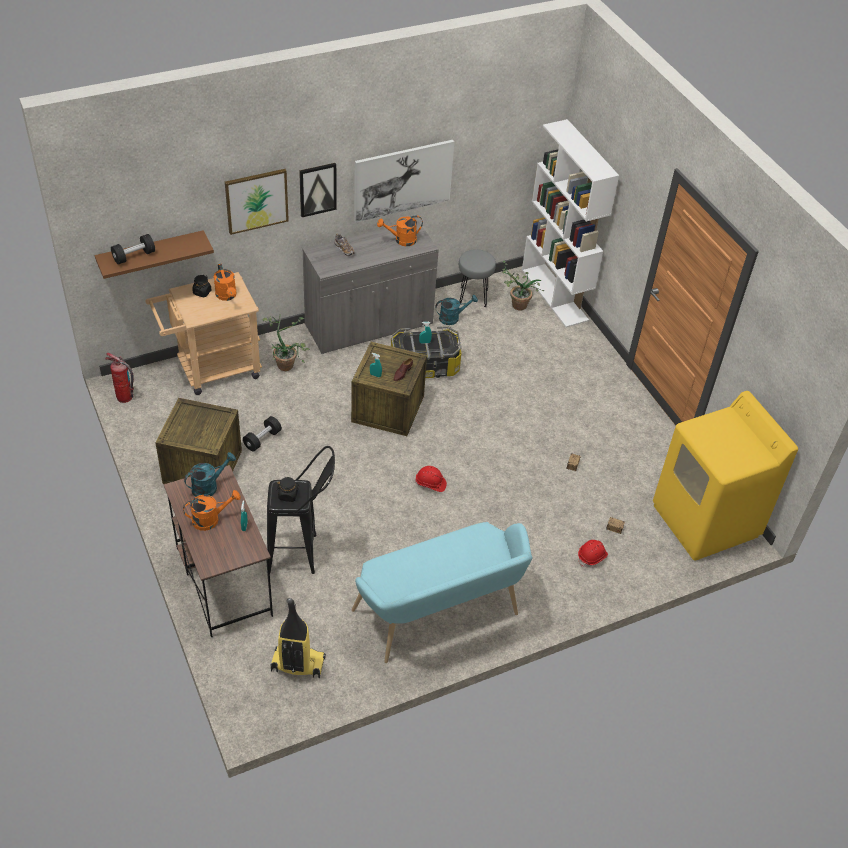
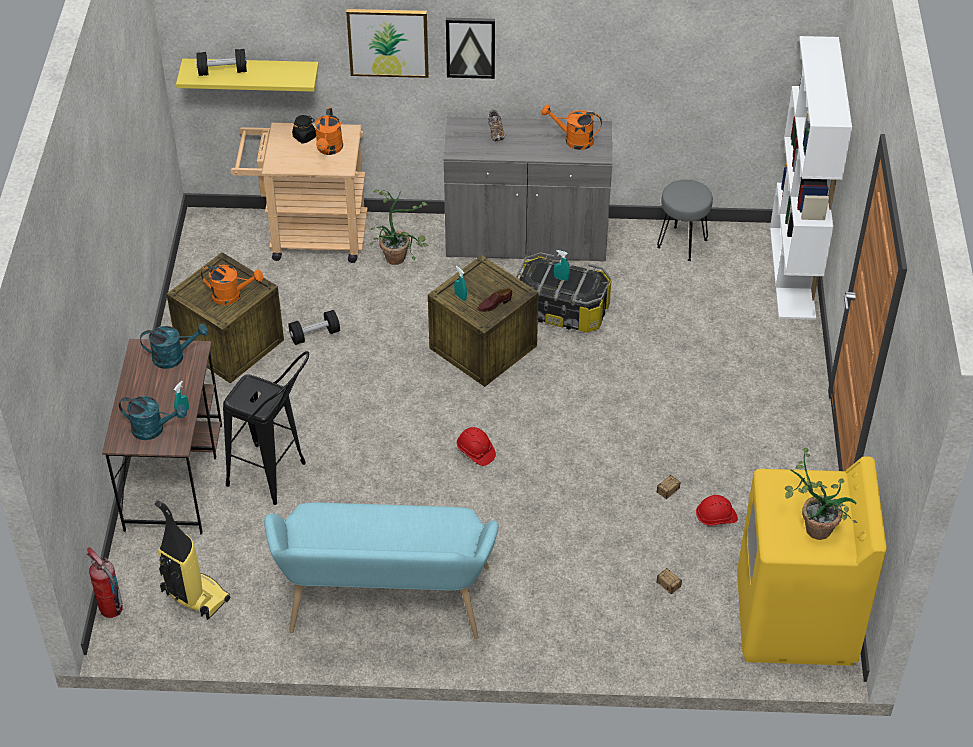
camera: 30 degrees right, 0 degrees up
brown shelf [95,230,214,279] -> yellow shelf [176,59,319,92]
fire extinguisher [105,353,134,403] -> fire extinguisher moved to [87,548,123,618]
orange watering can [183,490,241,531] -> orange watering can moved to [201,265,263,305]
black jar [276,477,299,502] -> none
picture [354,140,454,223] -> none
turquoise watering can [435,295,478,325] -> turquoise watering can moved to [119,396,187,440]
potted plant [502,261,544,311] -> potted plant moved to [785,448,857,540]
red hard hat [578,540,608,567] -> red hard hat moved to [695,495,738,527]

